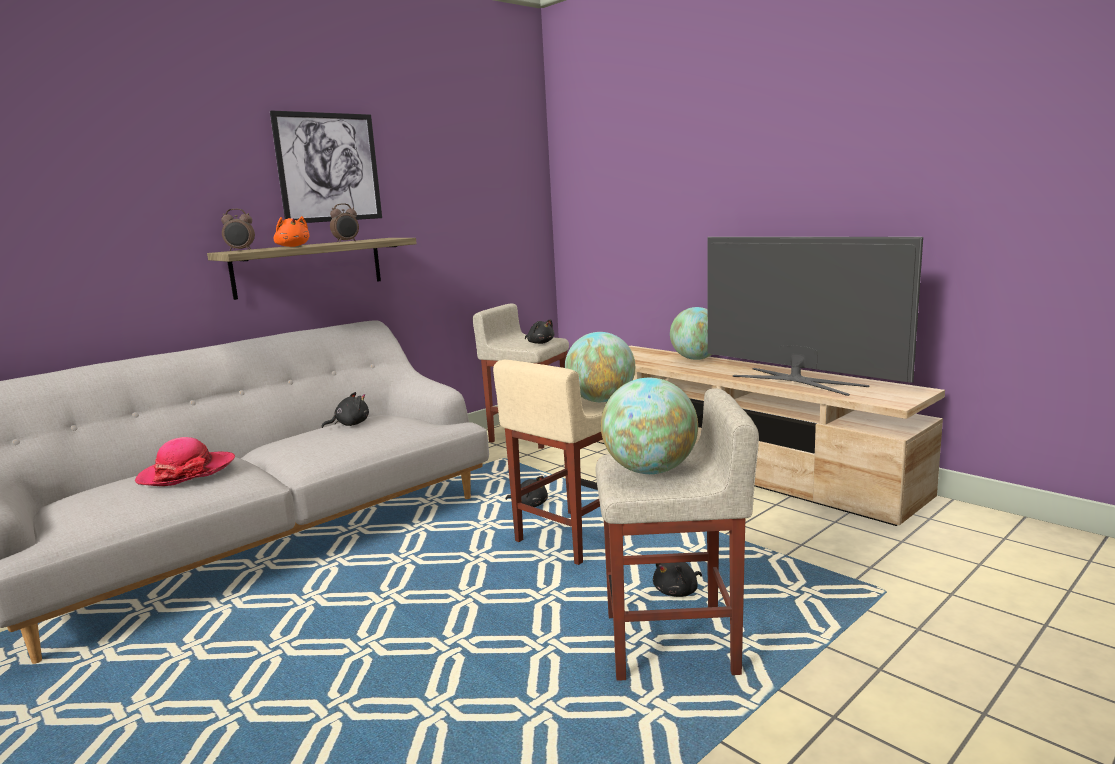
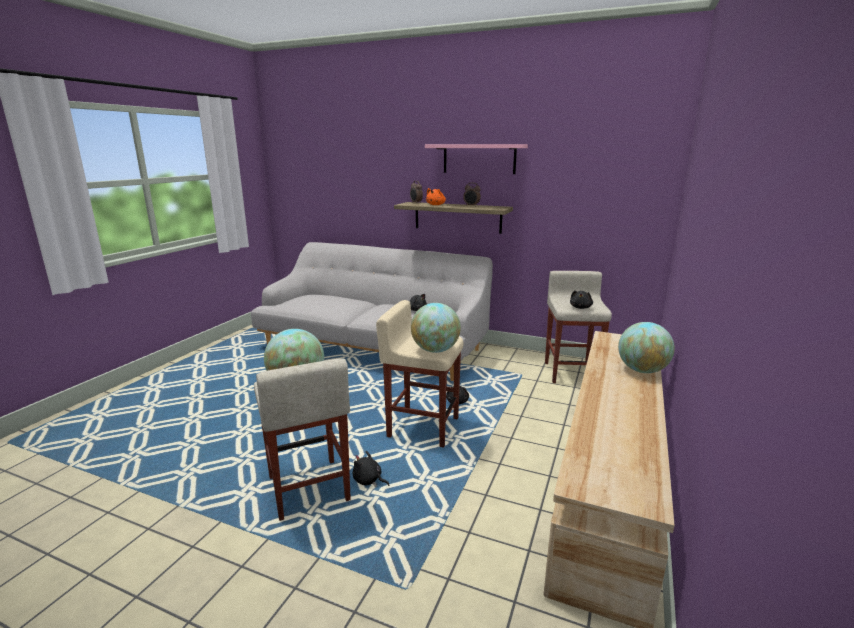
camera: 65 degrees right, 5 degrees up
hat [135,437,235,486] -> none
picture [270,110,382,223] -> pink shelf [425,144,528,174]
television [707,237,923,396] -> none

